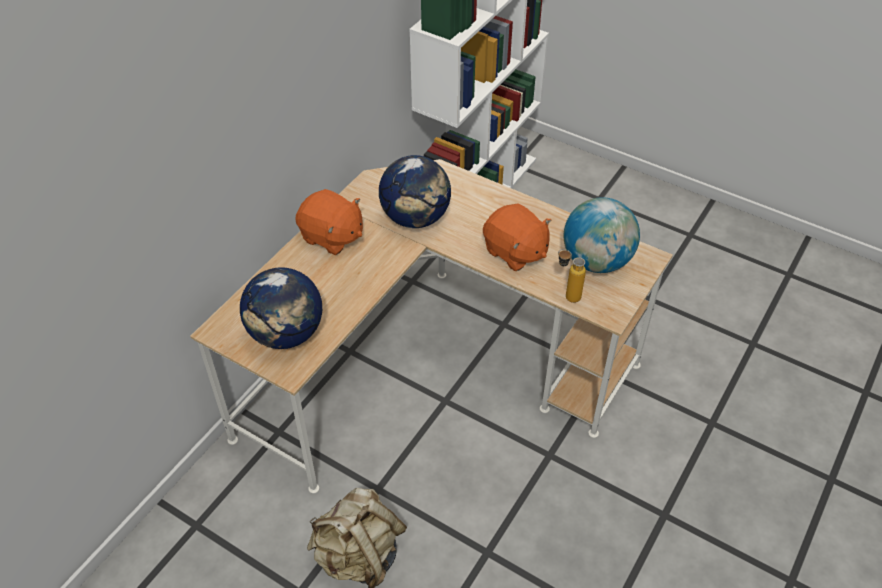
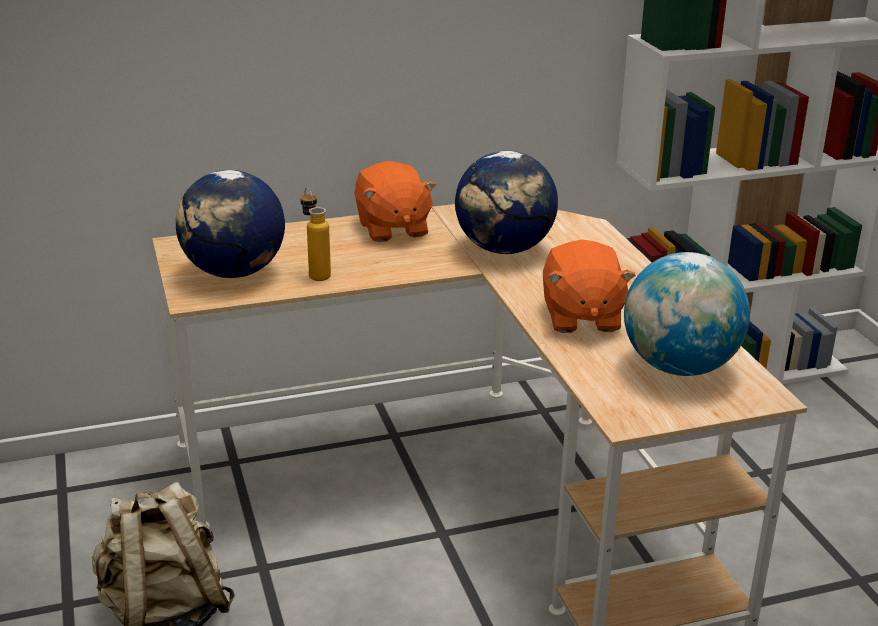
camera: 40 degrees right, 20 degrees down
bottle [558,249,586,303] -> bottle moved to [301,187,331,281]

